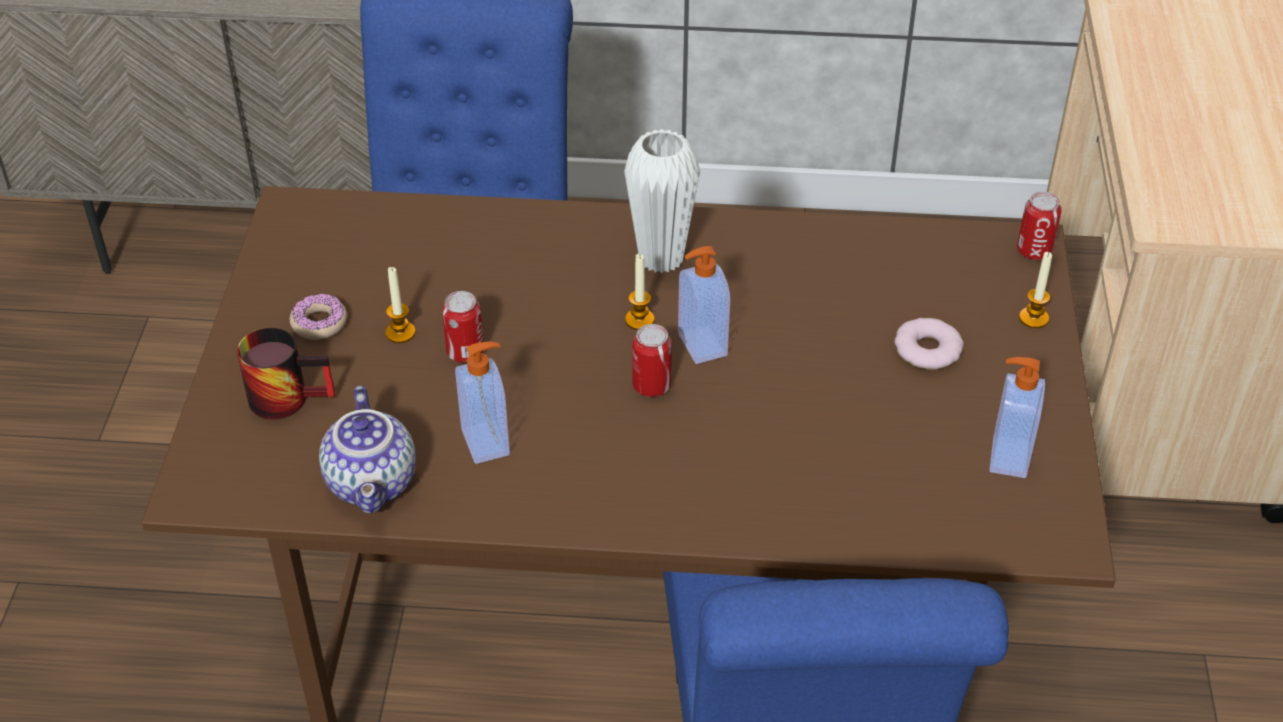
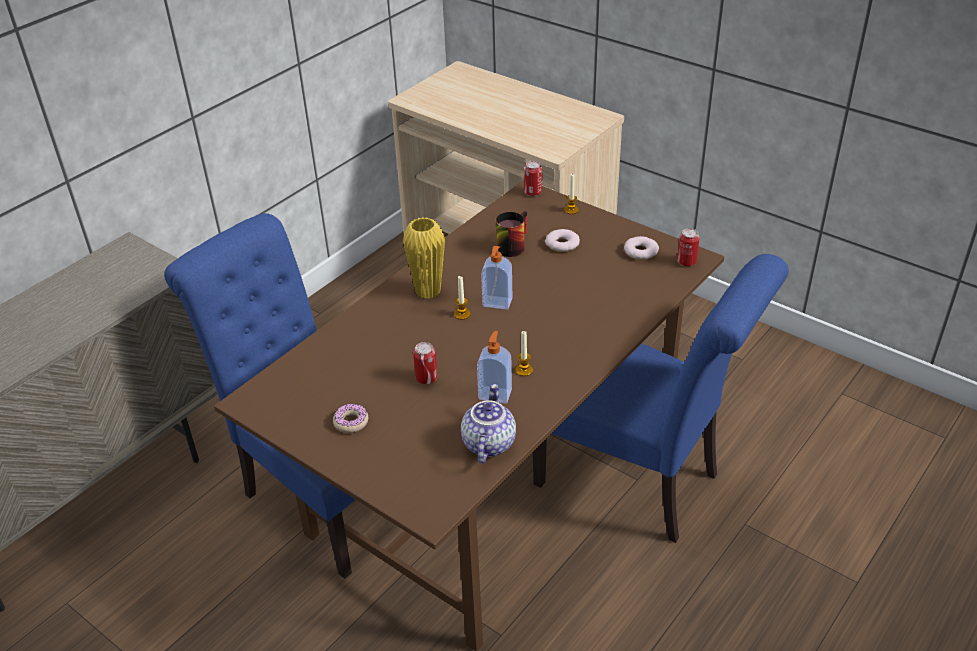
camera: 55 degrees left, 5 degrees down
mug [237,328,335,420] -> mug moved to [496,211,527,257]
teapot [319,386,416,513] -> teapot turned 105 degrees counterclockwise [461,384,516,464]
candle [385,267,415,343] -> candle moved to [515,331,533,376]
white vase [624,129,700,273] -> yellow vase [403,217,445,299]
can [632,324,672,397] -> can moved to [677,228,699,266]
soap dispenser [989,357,1045,478] -> donut [624,236,659,260]

